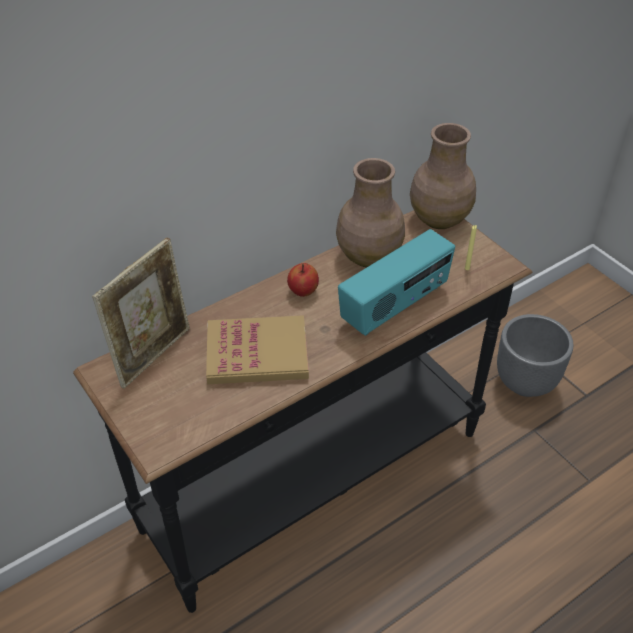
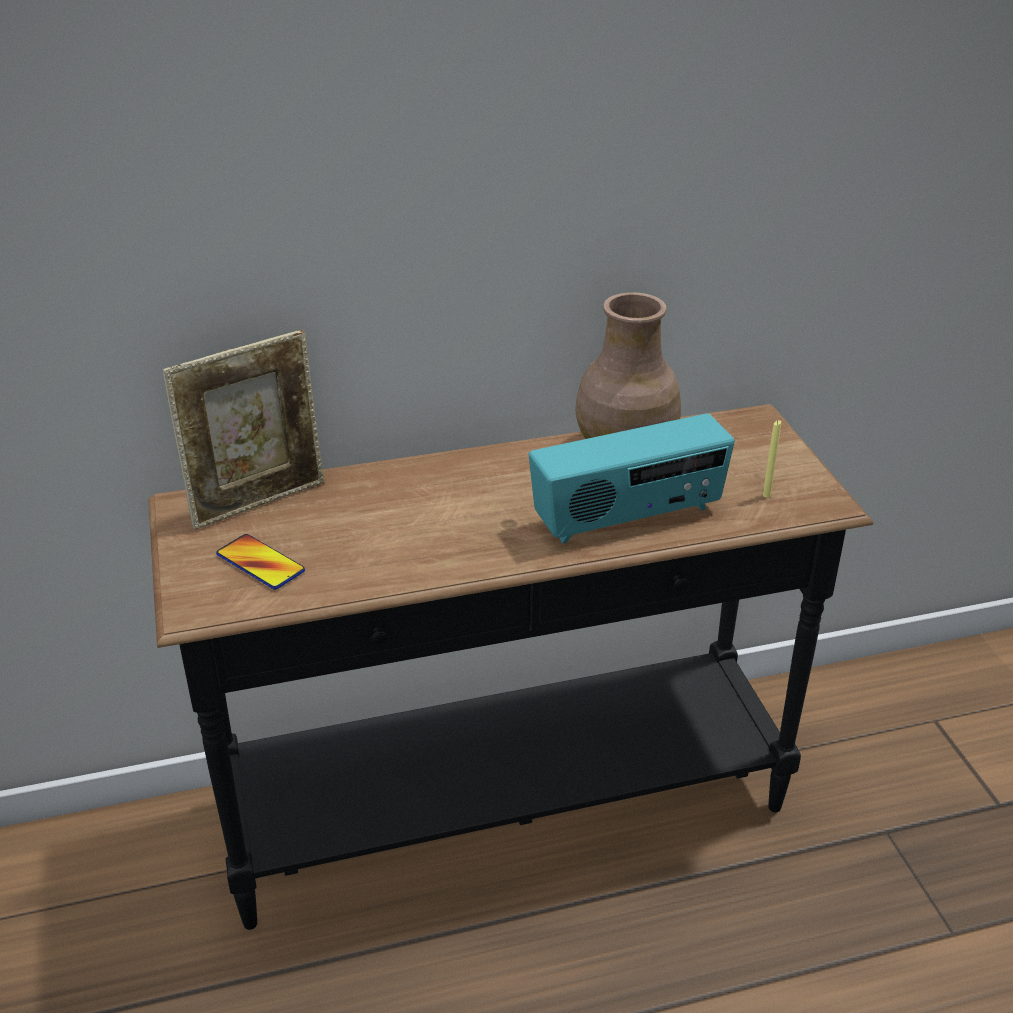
camera: 20 degrees right, 10 degrees down
book [206,315,309,384] -> none
apple [287,263,319,297] -> none
brown vase [410,123,476,229] -> none
grey planter [497,314,574,397] -> none
none -> phone [216,534,305,589]

